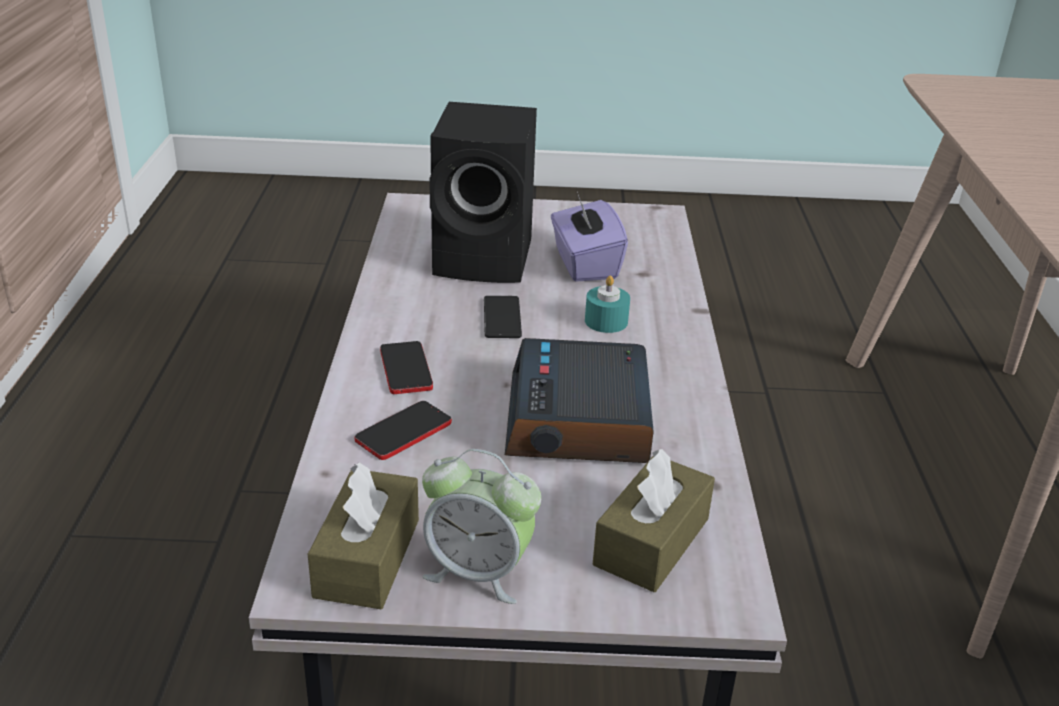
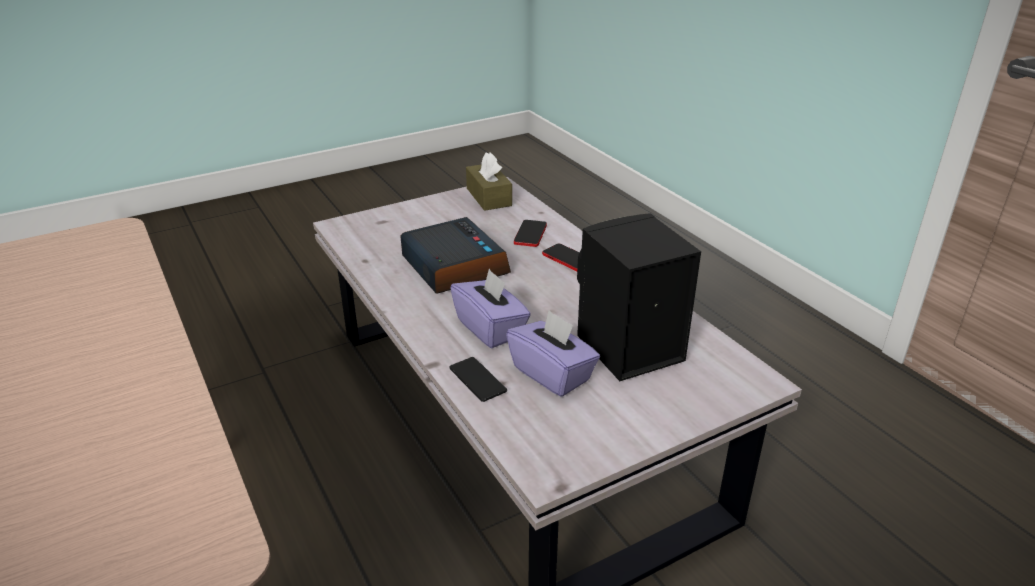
camera: 150 degrees right, 0 degrees up
alarm clock [422,449,541,604] -> none
phone [484,296,522,338] -> phone moved to [449,357,507,402]
turquoise candle [585,275,630,333] -> purple tissue box [450,269,531,348]
brown tissue box [593,449,715,592] -> none

